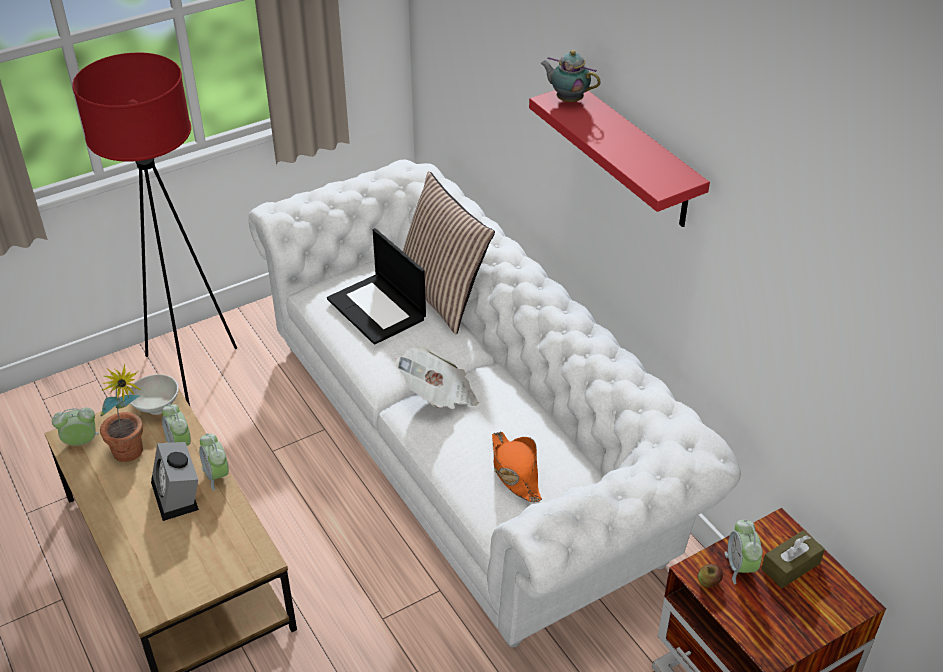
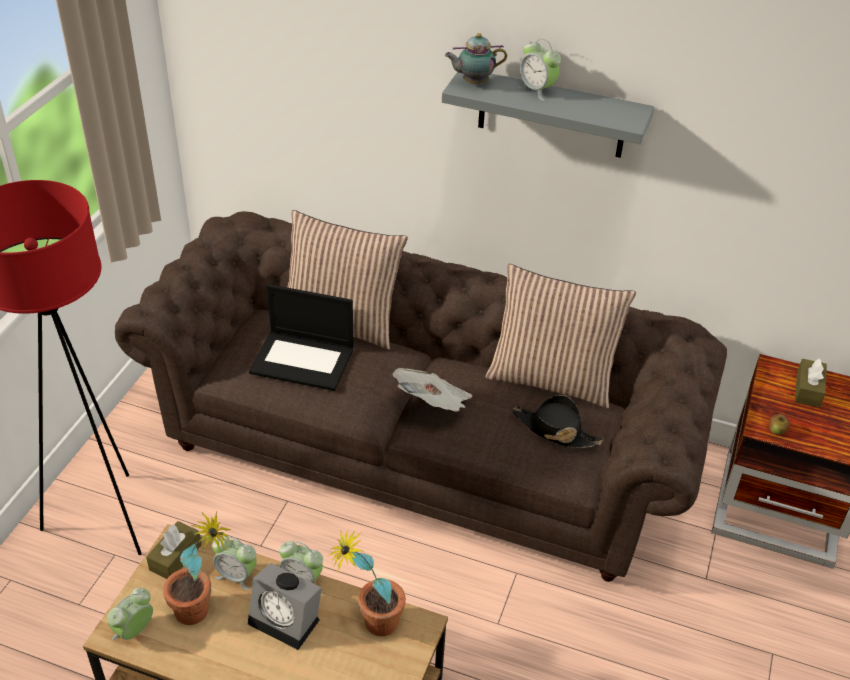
camera: 40 degrees left, 0 degrees up
white bowl [128,374,179,415] -> brown tissue box [146,521,202,579]
white sofa [248,159,741,647] -> brown sofa [115,211,727,582]
orange hat [492,432,542,502] -> black hat [512,395,604,448]
red shelf [529,90,710,227] -> grey shelf [442,72,654,158]
alarm clock [725,519,763,584] -> alarm clock moved to [518,39,561,101]
none -> potted plant [328,530,406,636]
none -> pillow [486,264,636,408]

